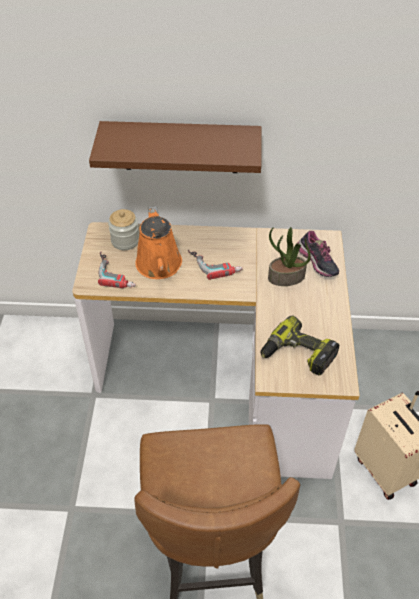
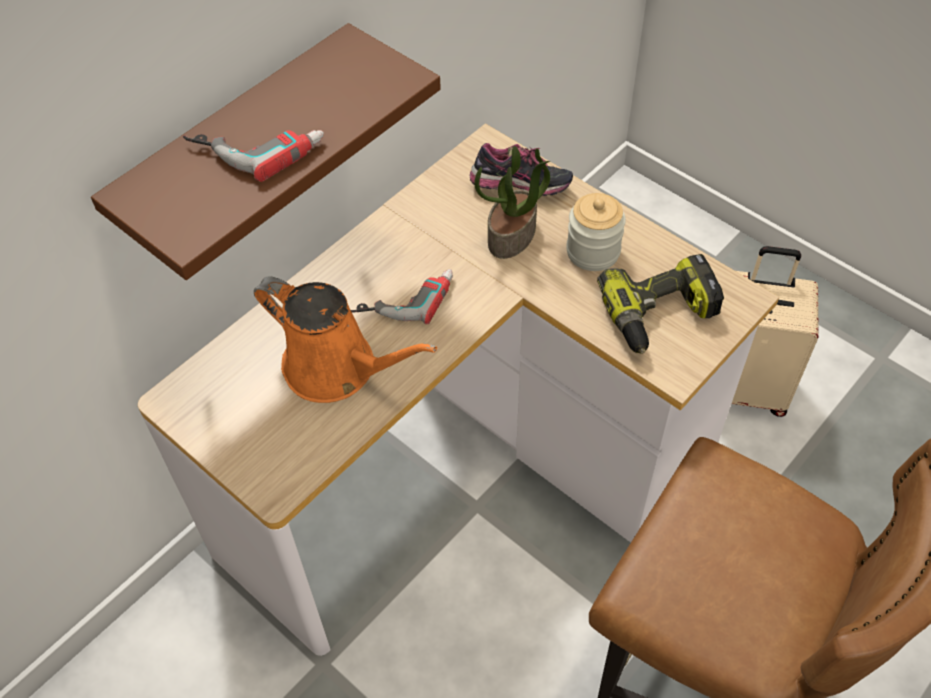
camera: 50 degrees left, 5 degrees up
power drill [98,252,136,288] -> power drill moved to [183,130,324,182]
jar [108,209,139,250] -> jar moved to [566,193,626,271]

